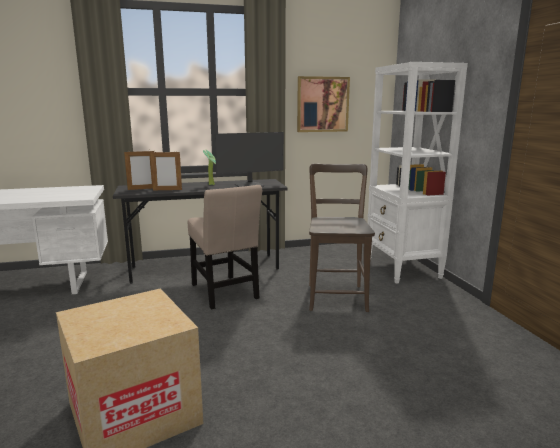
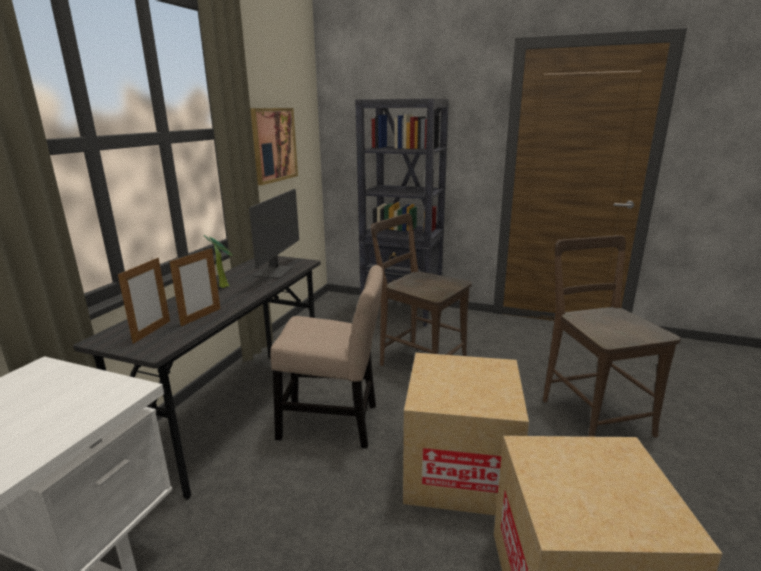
camera: 55 degrees left, 5 degrees up
white bookcase [367,62,468,284] -> black bookcase [355,98,449,327]
none -> cardboard box [403,353,529,516]
none -> brown chair [543,235,681,438]

